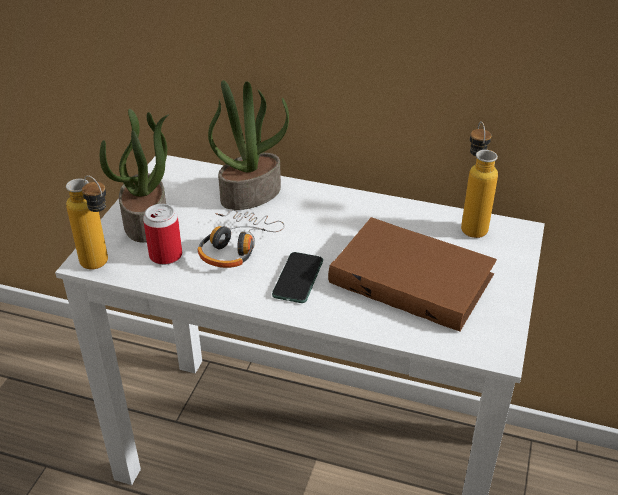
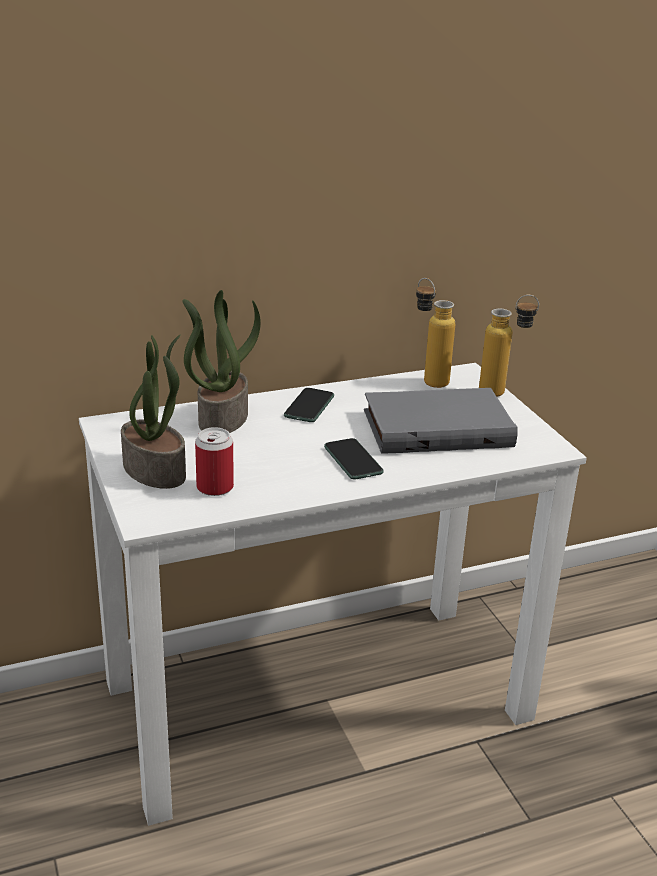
camera: 40 degrees left, 10 degrees down
bottle [66,175,108,269] -> bottle moved to [479,295,539,397]
headphones [198,210,285,268] -> none
brown book [328,217,497,332] -> grey book [364,388,518,454]
none -> phone [284,388,334,422]

